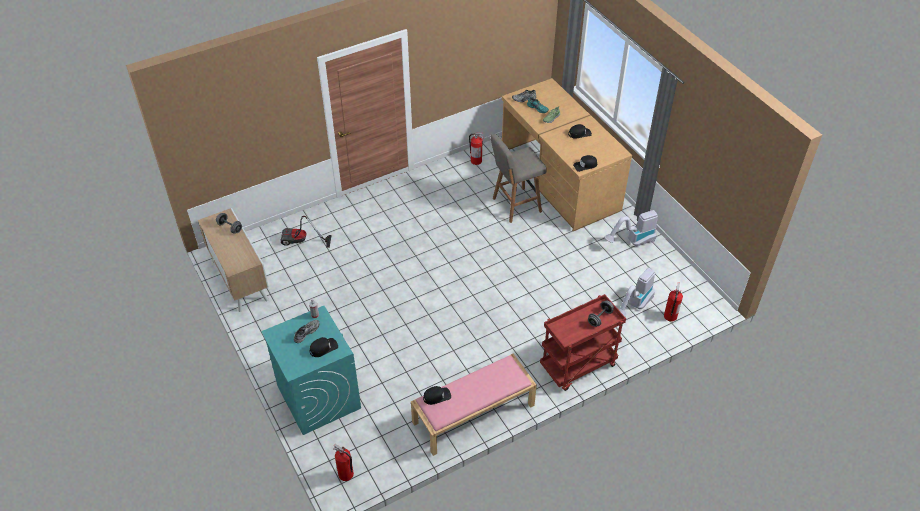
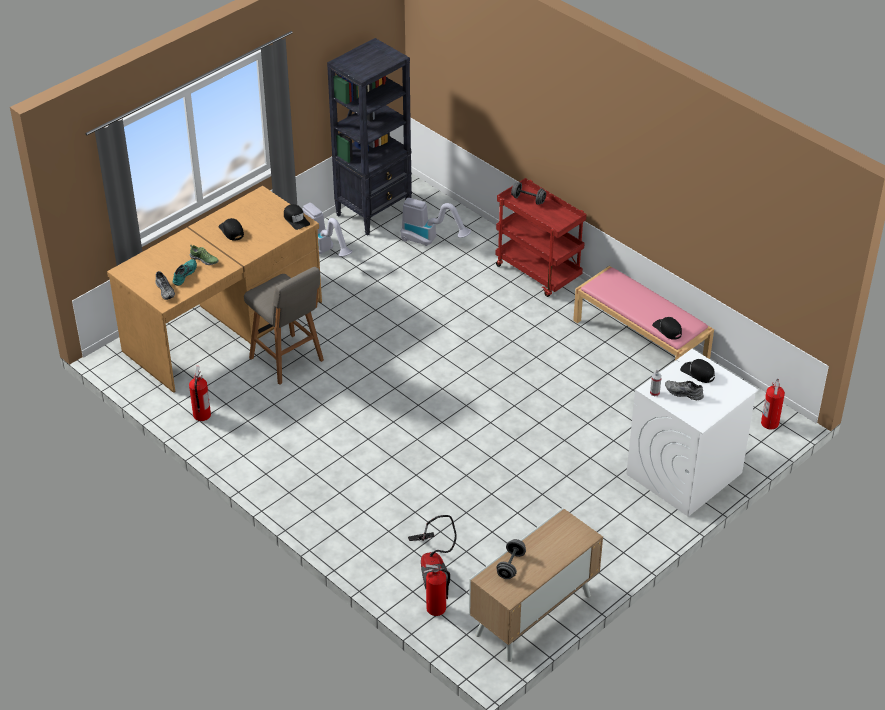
camera: 105 degrees left, 5 degrees down
turquoise washing machine [261,306,361,435] -> white washing machine [626,349,759,517]
fire extinguisher [664,282,683,322] -> fire extinguisher moved to [424,564,450,616]
none -> black bookcase [327,38,412,236]

